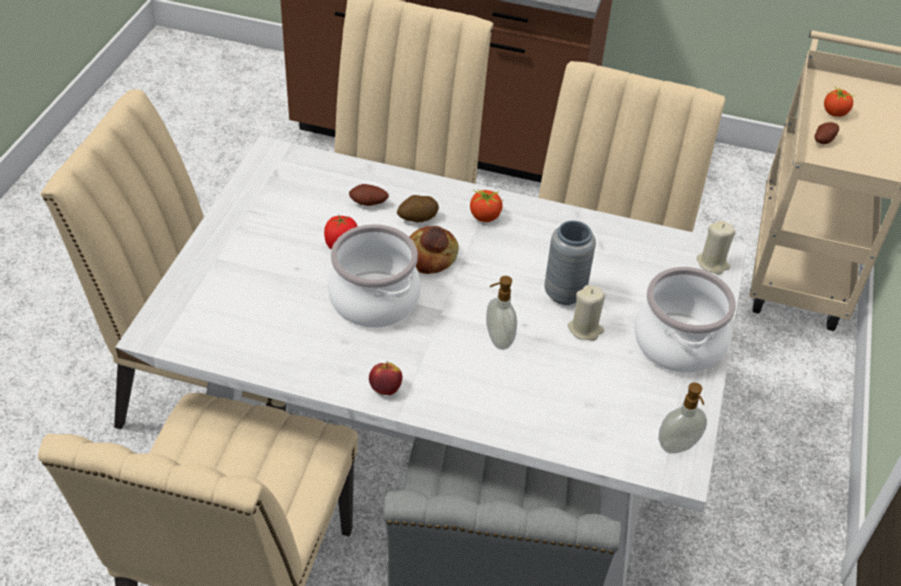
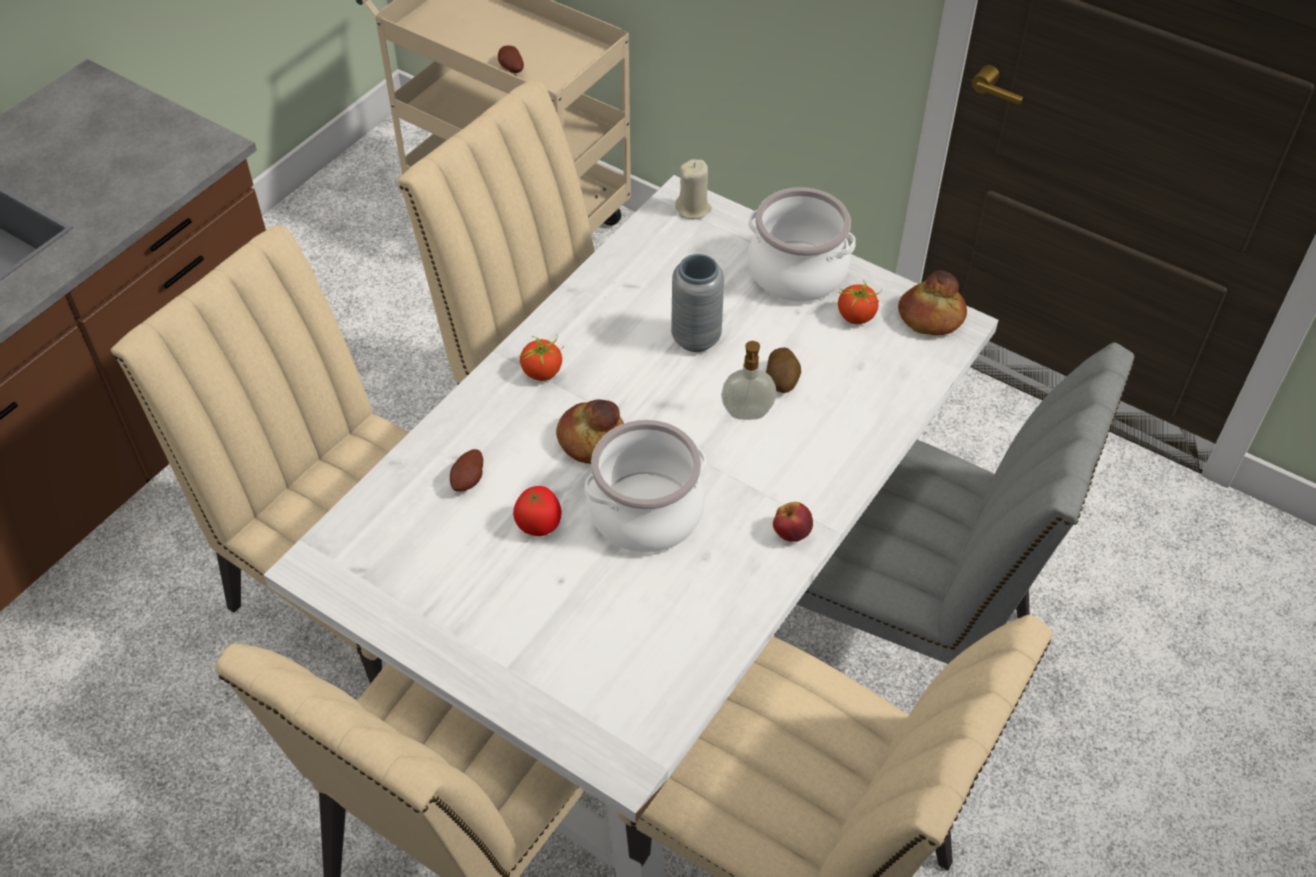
camera: 70 degrees left, 5 degrees up
potato [397,195,439,223] -> potato moved to [766,348,801,393]
beige candle [568,285,605,341] -> none
soap dispenser [658,382,707,454] -> bread [898,271,967,335]
tomato [824,87,853,117] -> tomato moved to [838,280,882,324]

